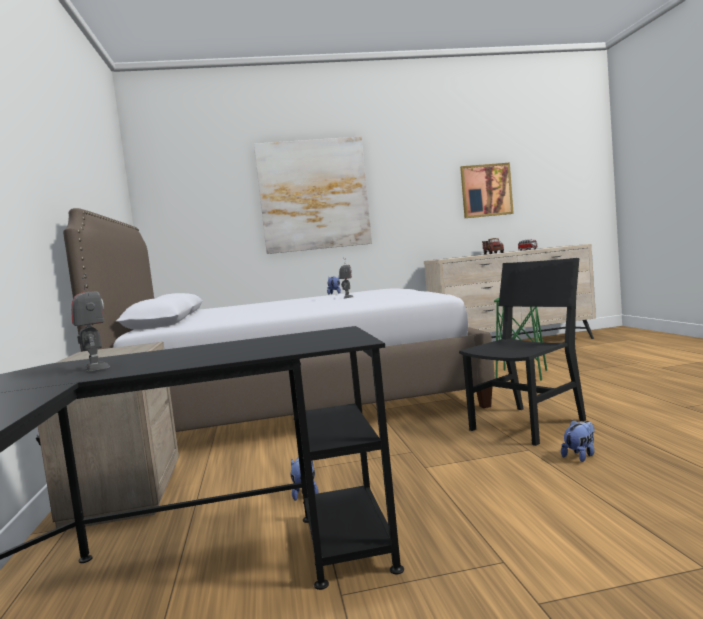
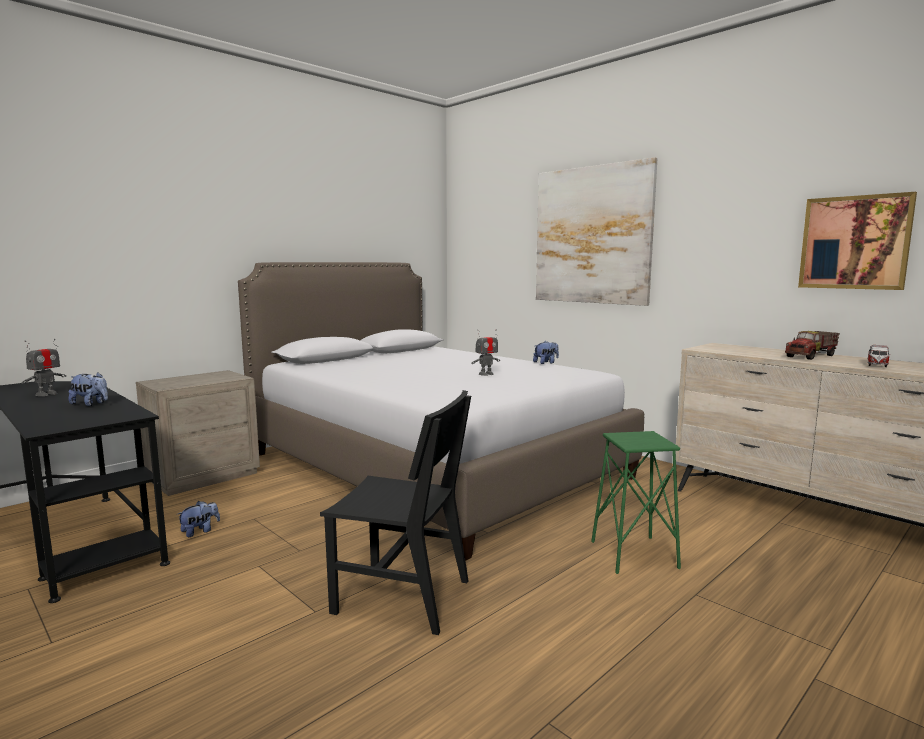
camera: 55 degrees right, 5 degrees up
plush toy [561,420,595,462] -> plush toy moved to [69,372,108,406]

